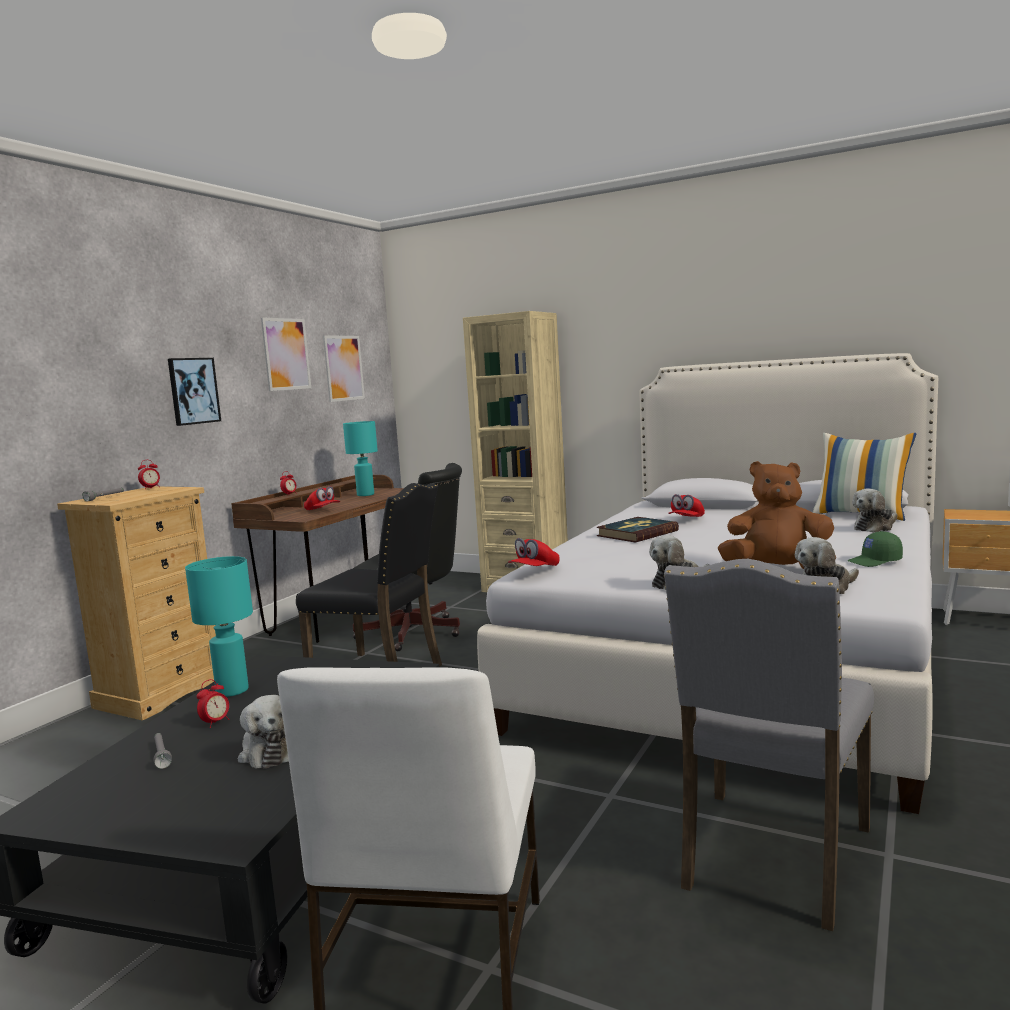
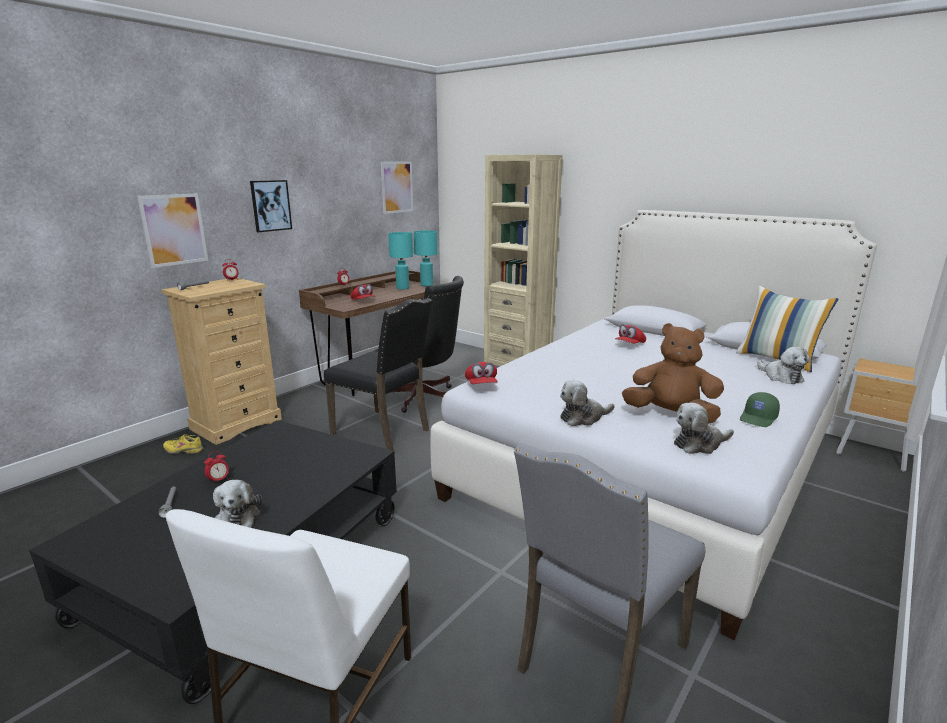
camera: 10 degrees right, 10 degrees up
turquoise table lamp [185,556,253,697] -> turquoise table lamp moved to [414,230,438,287]
picture [261,317,311,391] -> picture moved to [137,194,208,268]
red cap [508,538,560,566] -> red cap turned 60 degrees counterclockwise [465,362,498,384]
book [596,517,679,543] -> none
green cap [847,531,903,567] -> green cap turned 45 degrees counterclockwise [740,392,780,427]
plush toy [852,489,897,533] -> plush toy turned 90 degrees counterclockwise [757,347,810,384]
none -> yellow shoe [163,434,203,454]

